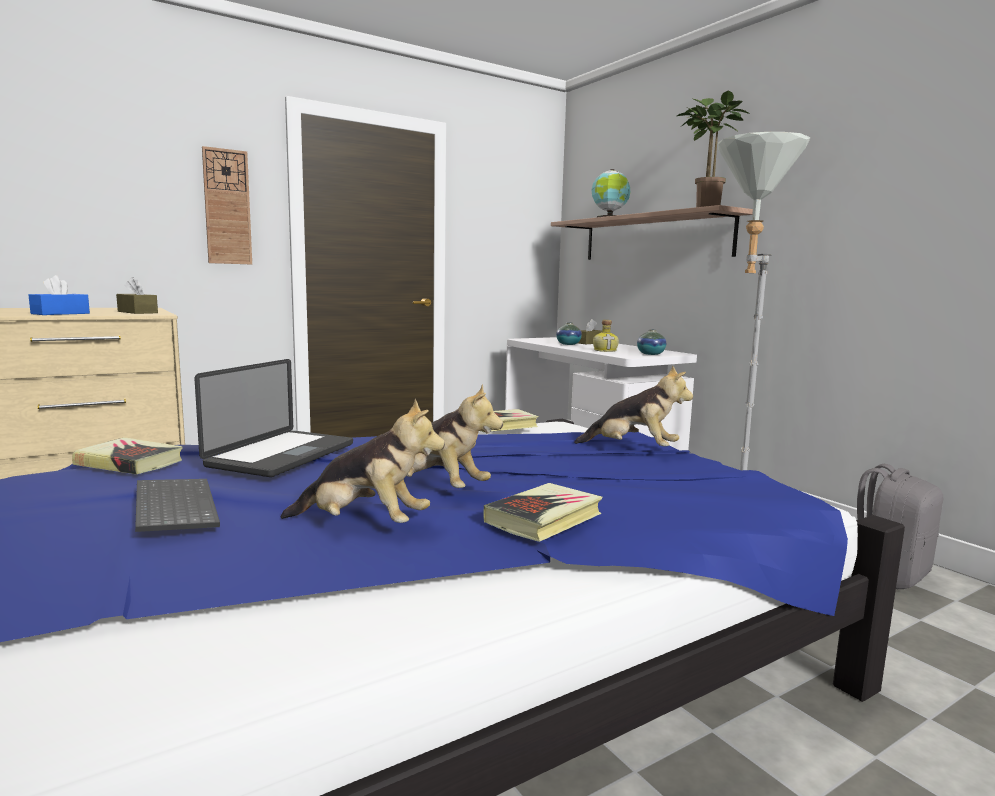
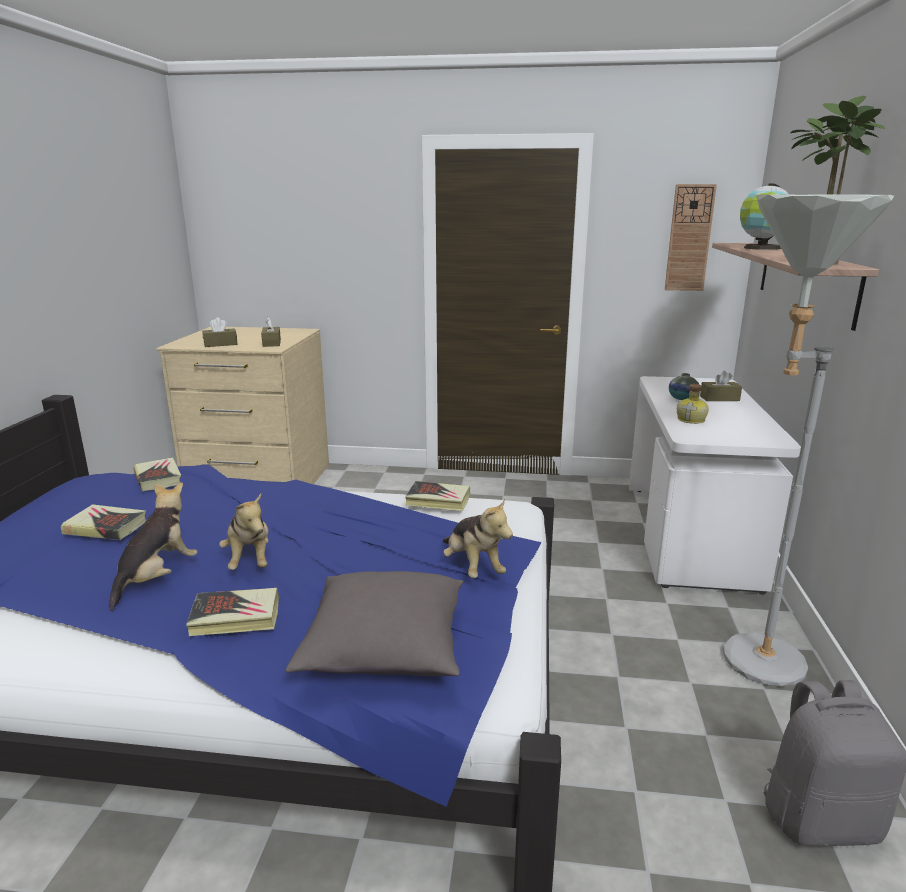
camera: 40 degrees right, 10 degrees up
blue tissue box [29,275,90,315] -> brown tissue box [203,317,238,347]
keyboard [135,479,220,532] -> book [61,504,146,540]
laptop [194,359,353,477] -> none
wall clock [202,146,252,265] -> wall clock moved to [665,184,717,291]
plush toy [280,399,445,523] -> plush toy turned 120 degrees counterclockwise [109,483,198,611]
vase [637,329,666,355] -> none
none -> grey pillow [285,571,464,676]

